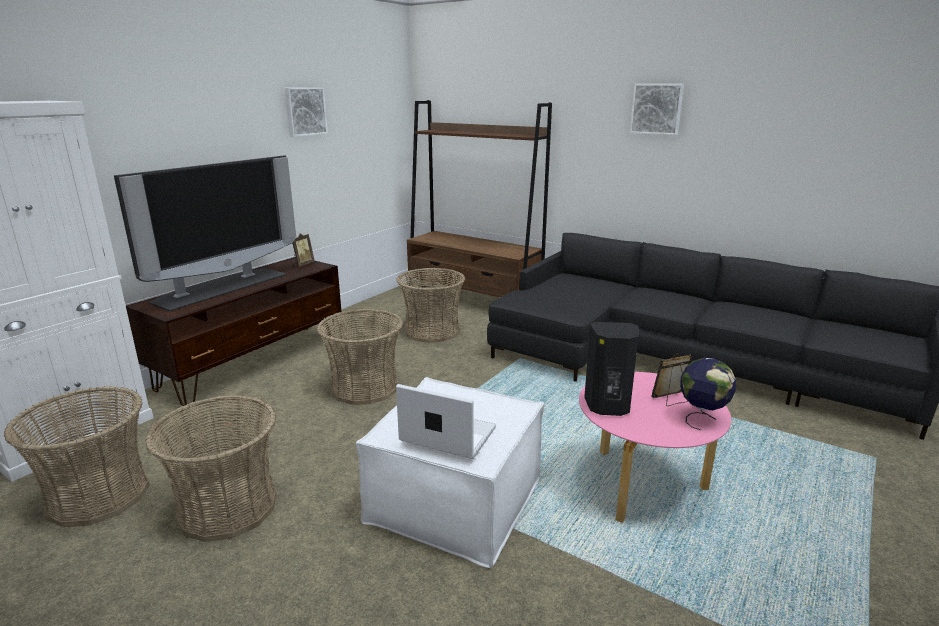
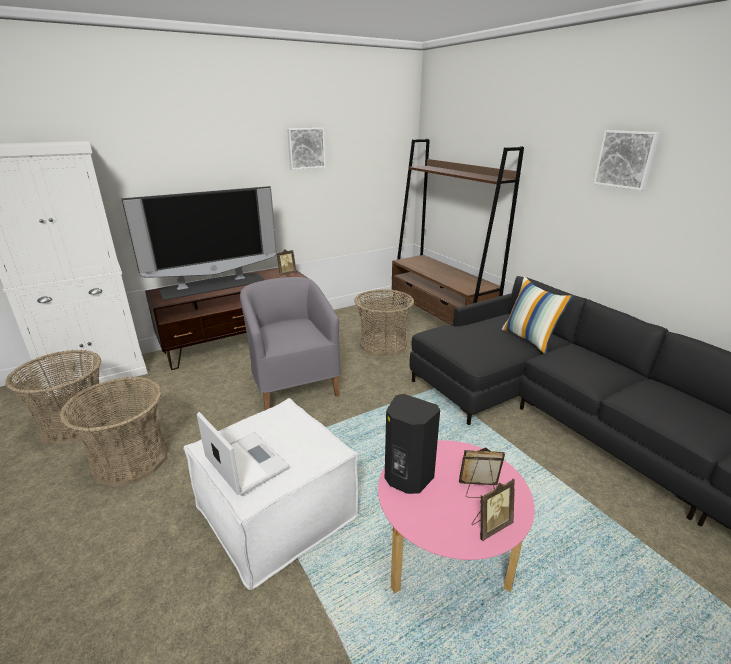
camera: 25 degrees right, 5 degrees up
basket [317,309,403,405] -> grey armchair [240,277,341,410]
globe [680,358,736,430] -> picture frame [472,478,515,541]
none -> pillow [502,277,573,354]

